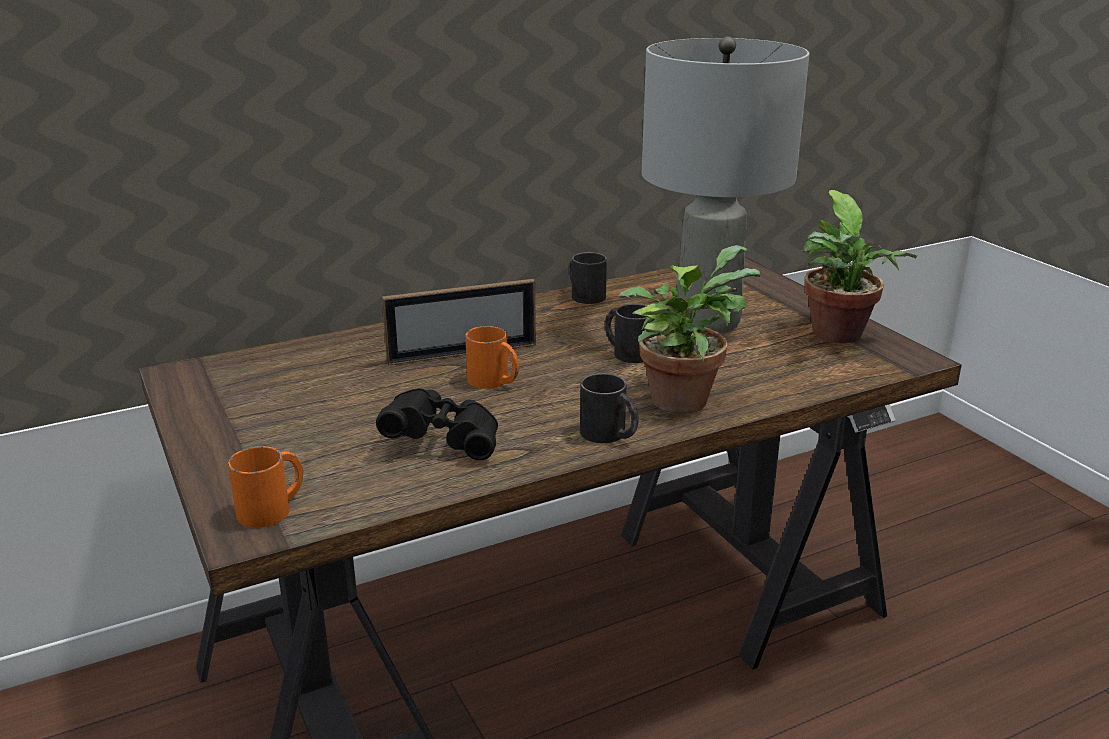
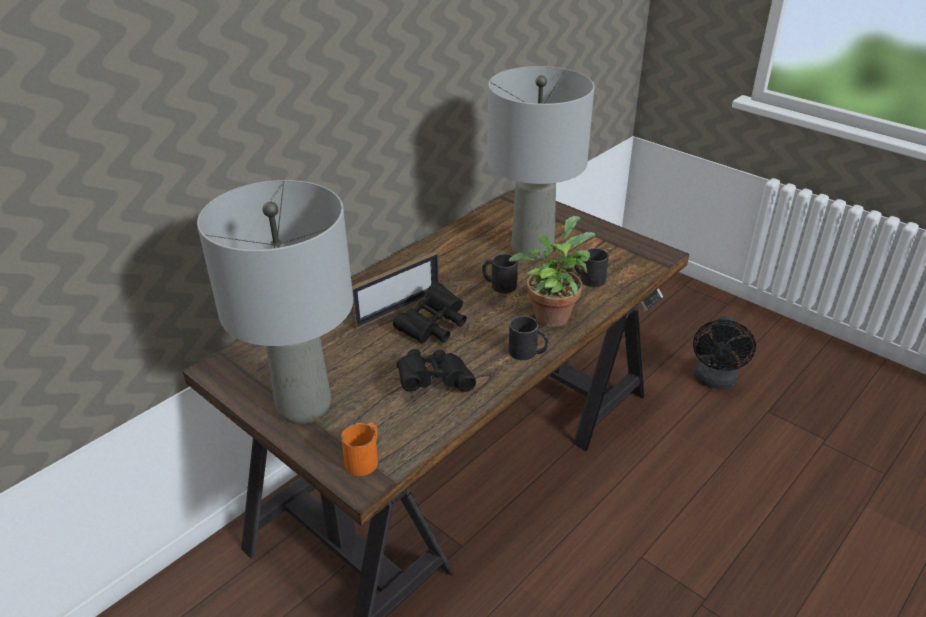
camera: 20 degrees left, 10 degrees up
orange mug [465,326,519,389] -> black binoculars [393,282,467,343]
black mug [569,252,607,304] -> black mug moved to [574,248,609,287]
potted plant [802,190,917,343] -> none
none -> grey table lamp [197,180,353,424]
none -> black fan [693,316,756,389]

